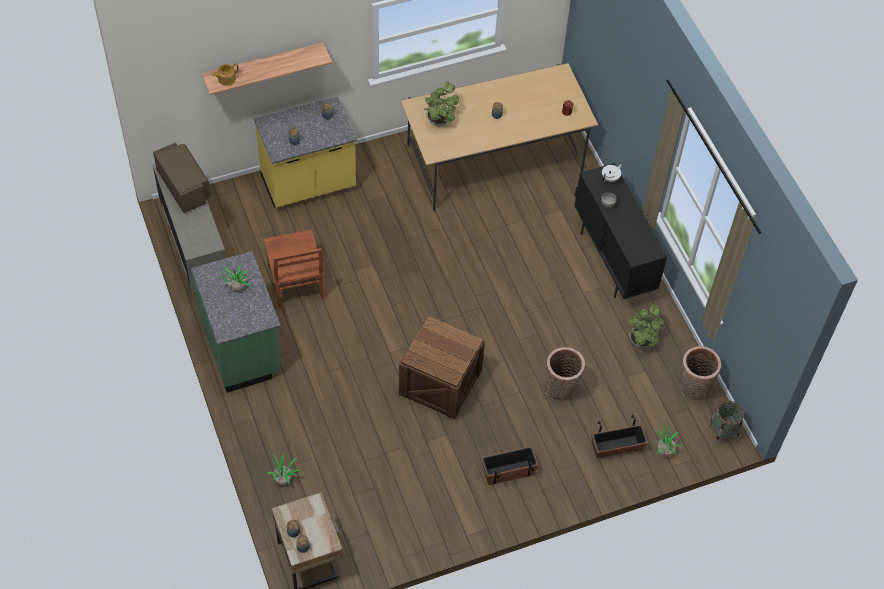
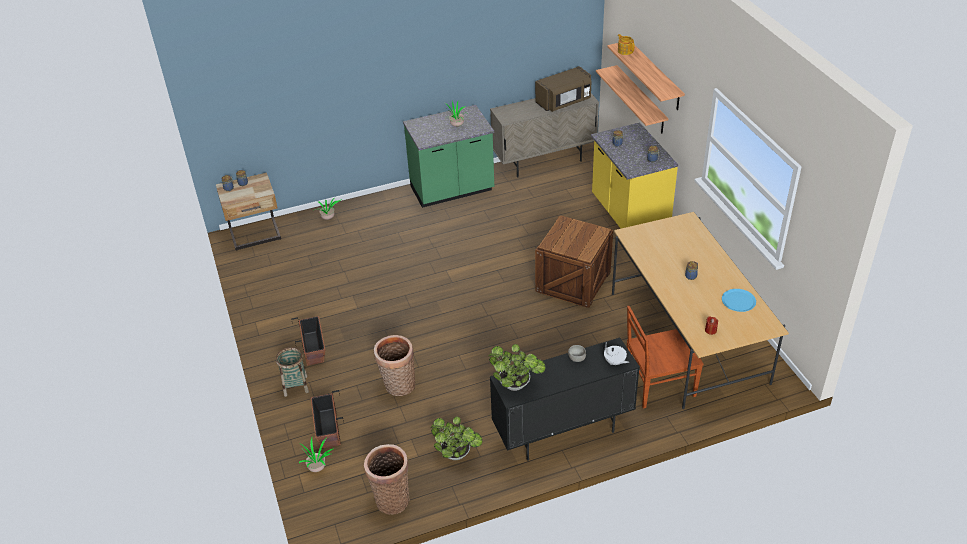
camera: 95 degrees right, 15 degrees down
brown chair [264,229,324,308] -> brown chair moved to [627,306,704,409]
crate [399,315,485,420] -> crate moved to [535,215,613,308]
potted plant [424,82,459,126] -> potted plant moved to [488,344,545,391]
basket [708,401,744,445] -> basket moved to [276,347,309,397]
none -> shelf [596,65,669,134]
none -> blue plate [722,289,756,312]

